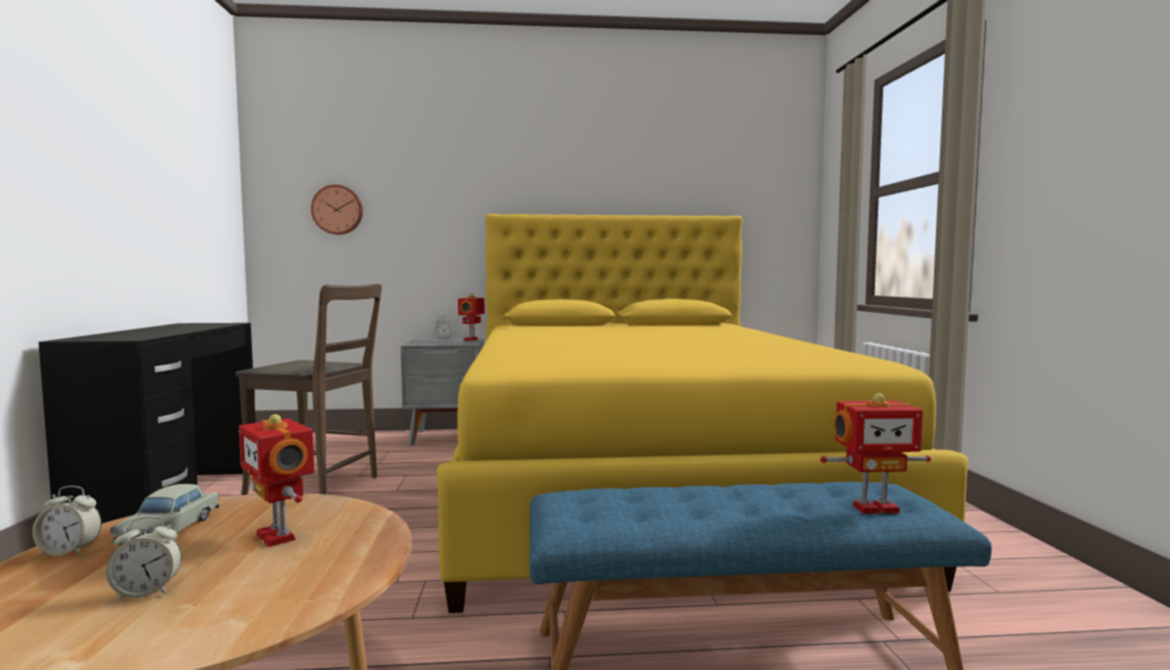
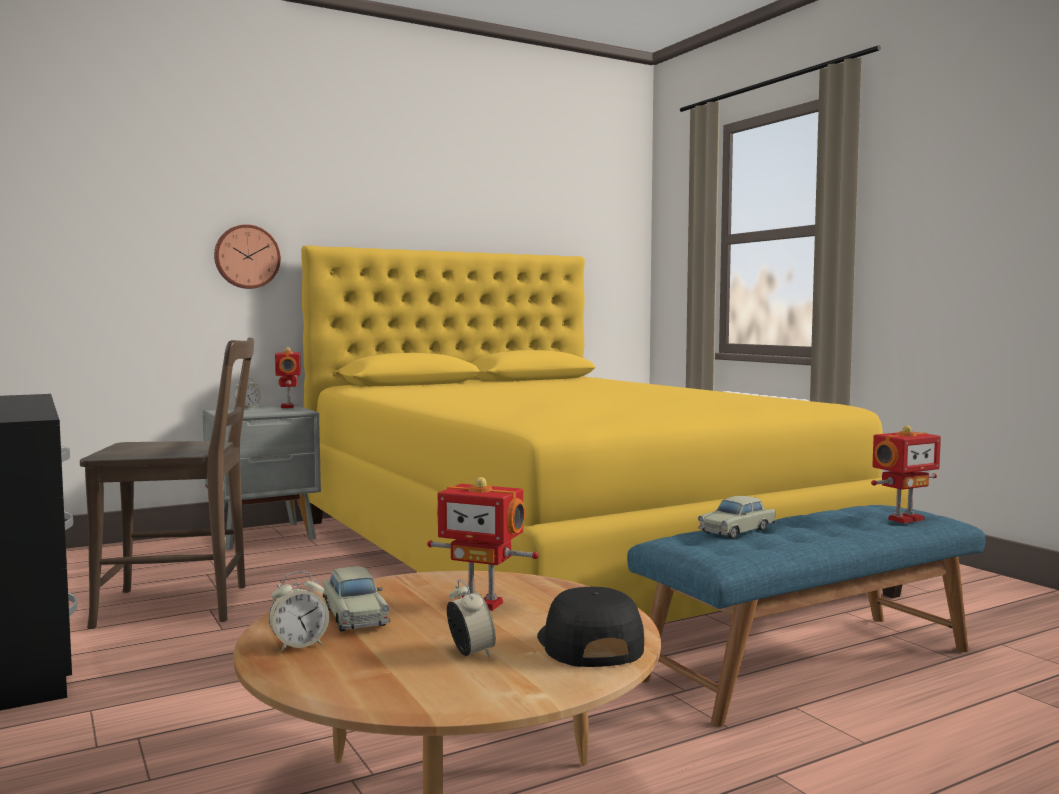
camera: 25 degrees left, 0 degrees up
alarm clock [106,516,182,601] -> alarm clock turned 75 degrees counterclockwise [447,580,496,657]
wall clock [311,185,363,235] -> wall clock moved to [214,224,281,289]
none -> black cap [537,587,644,667]
none -> beige toy car [698,496,776,539]

